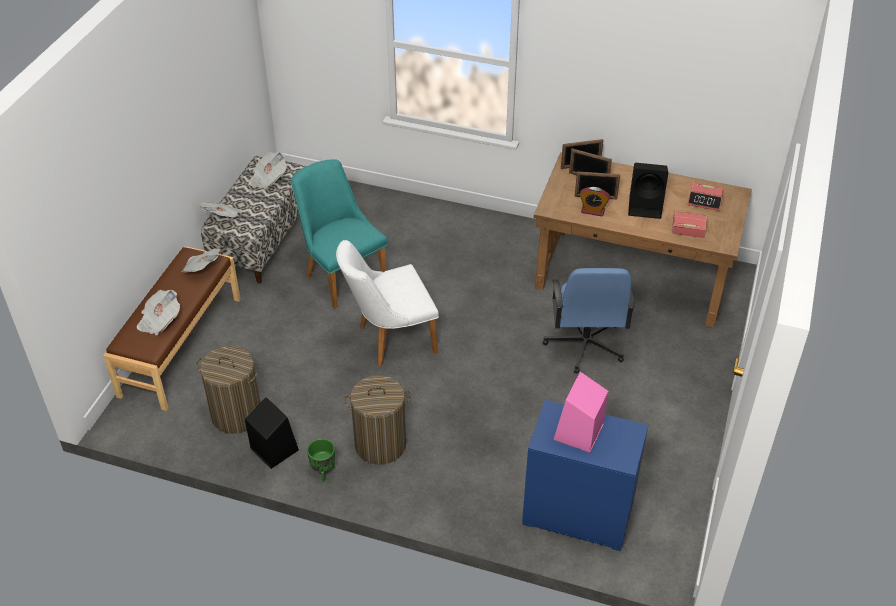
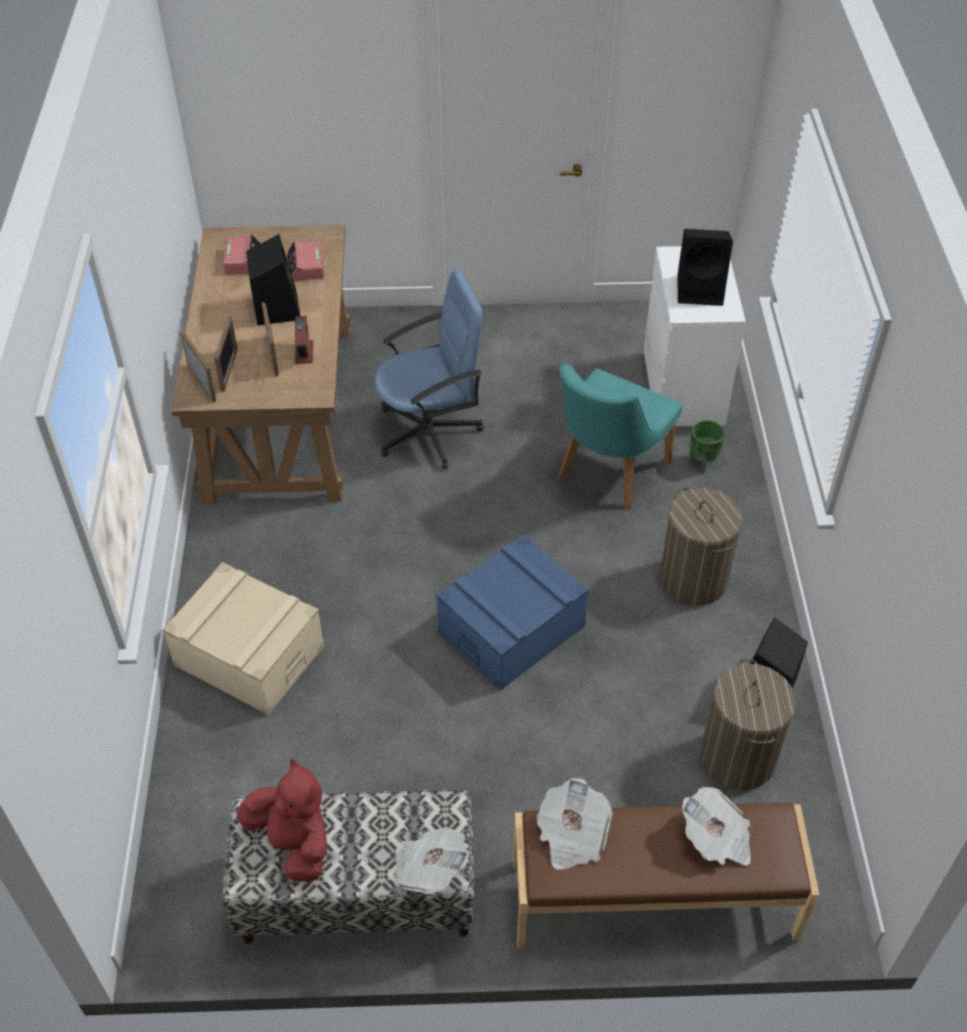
camera: 110 degrees left, 5 degrees up
newspaper [248,152,287,190] -> red plush toy [237,759,327,882]
turquoise chair [291,159,387,309] -> turquoise chair moved to [558,364,683,510]
green planter [307,439,335,482] -> green planter moved to [690,420,725,473]
white chair [336,240,439,366] -> blue storage box [436,534,589,690]
blue dresser [522,400,648,551] -> white dresser [644,246,746,428]
pink speaker [553,372,609,453] -> black speaker [678,229,733,306]
none -> beige storage box [162,562,324,715]

